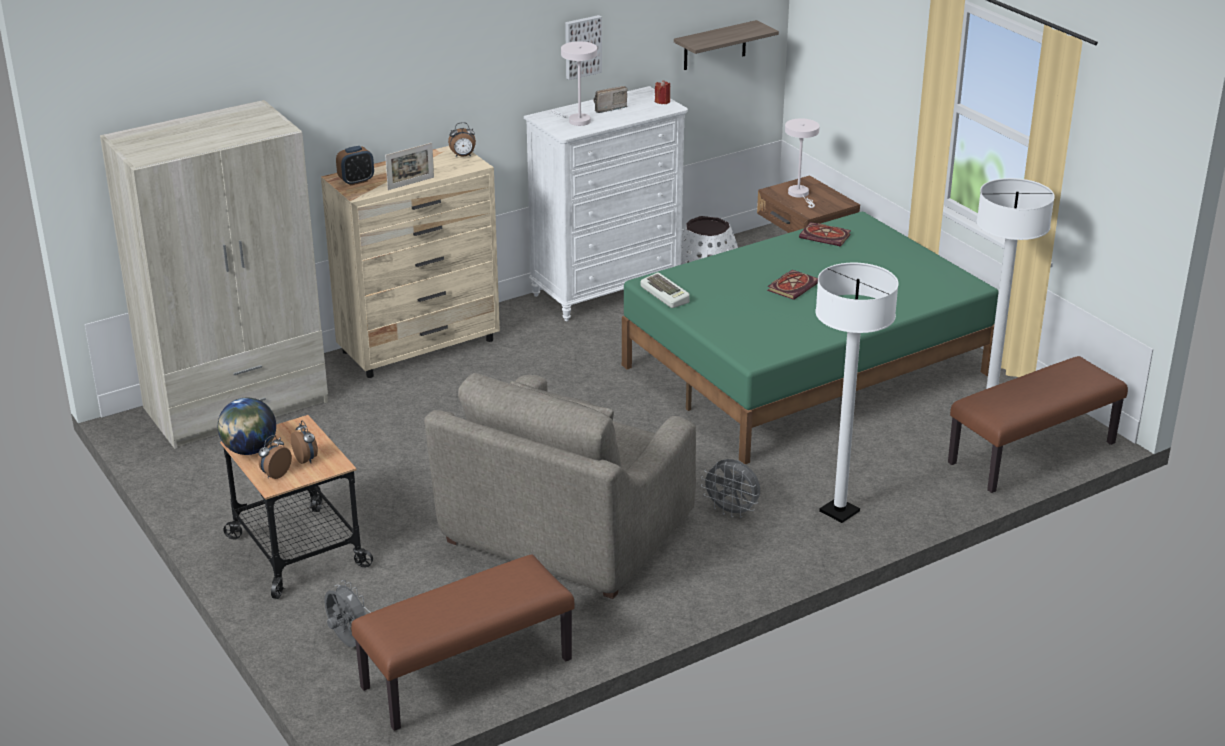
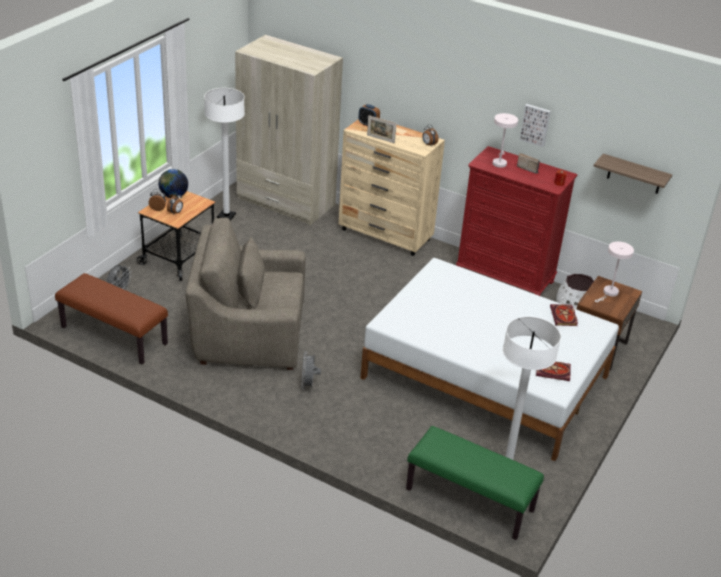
camera: 60 degrees right, 5 degrees up
white dresser [524,86,688,321] -> red dresser [456,146,578,296]
green bed [622,212,999,465] -> white bed [361,258,619,461]
keyboard [641,272,690,308] -> none
book [767,270,818,300] -> book moved to [536,362,571,381]
white floor lamp [815,262,899,523] -> white floor lamp moved to [204,88,245,221]
brown bench [948,356,1128,493] -> green bench [406,426,544,540]

